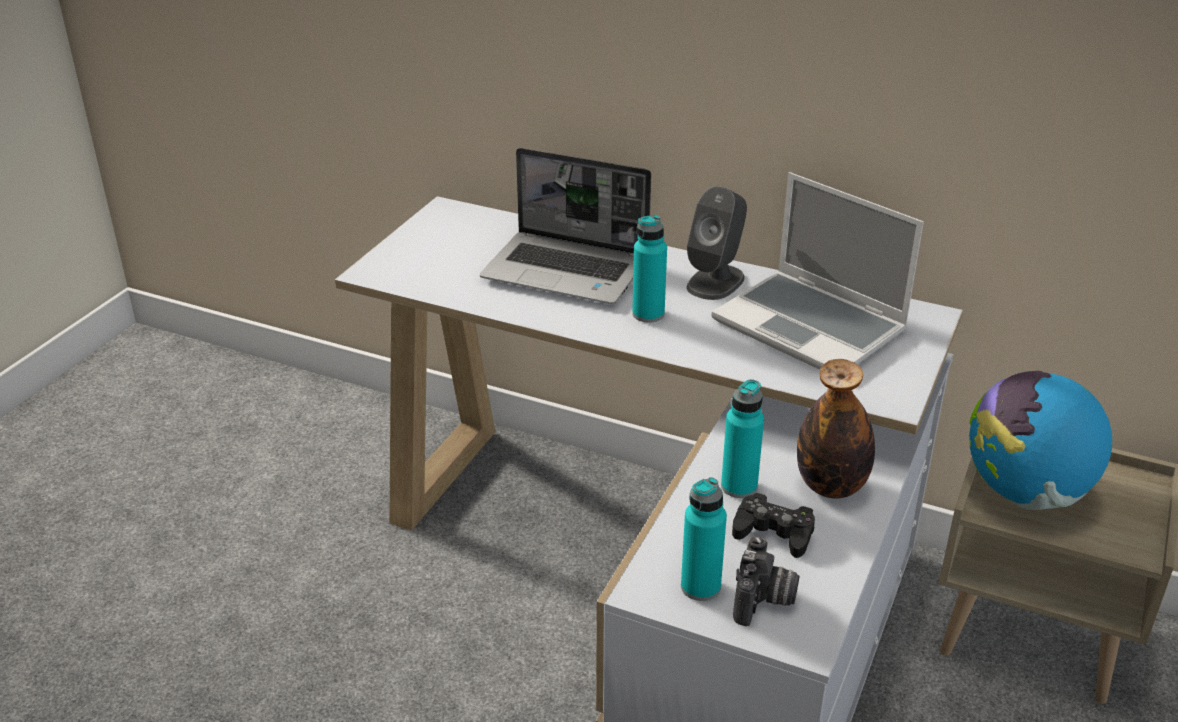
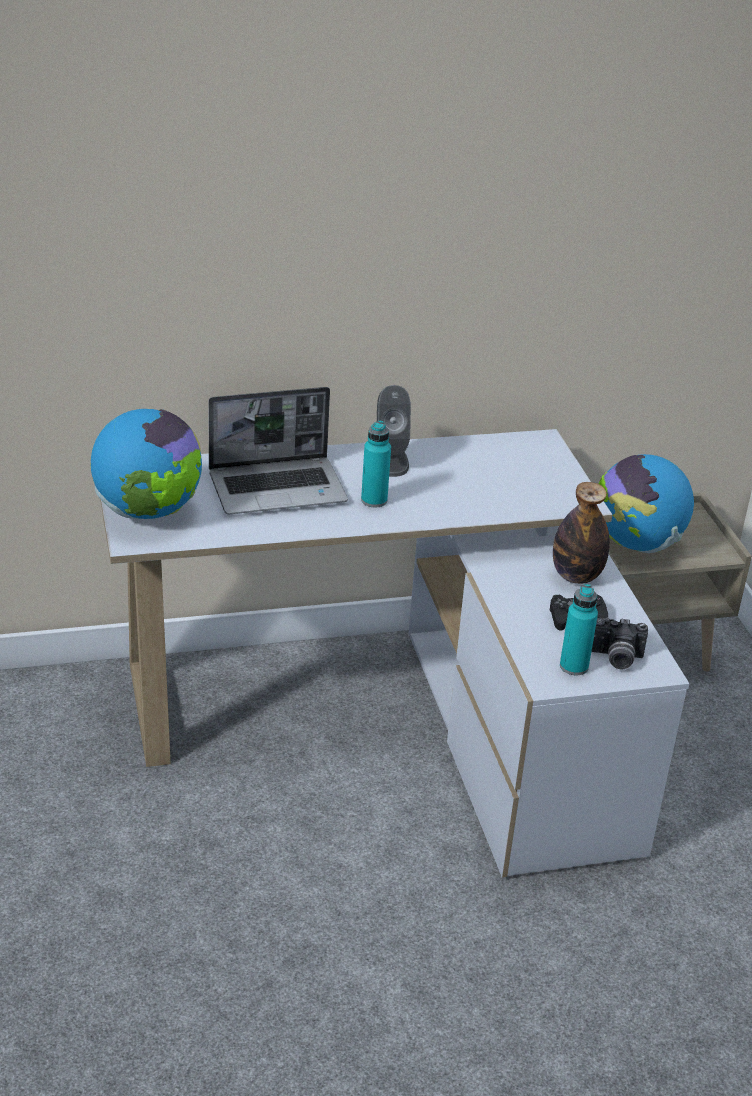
camera: 40 degrees left, 0 degrees up
laptop [712,172,924,370] -> none
turquoise bottle [721,379,764,498] -> none
camera [733,536,799,626] -> camera turned 120 degrees clockwise [591,618,648,669]
none -> globe [91,409,202,519]

